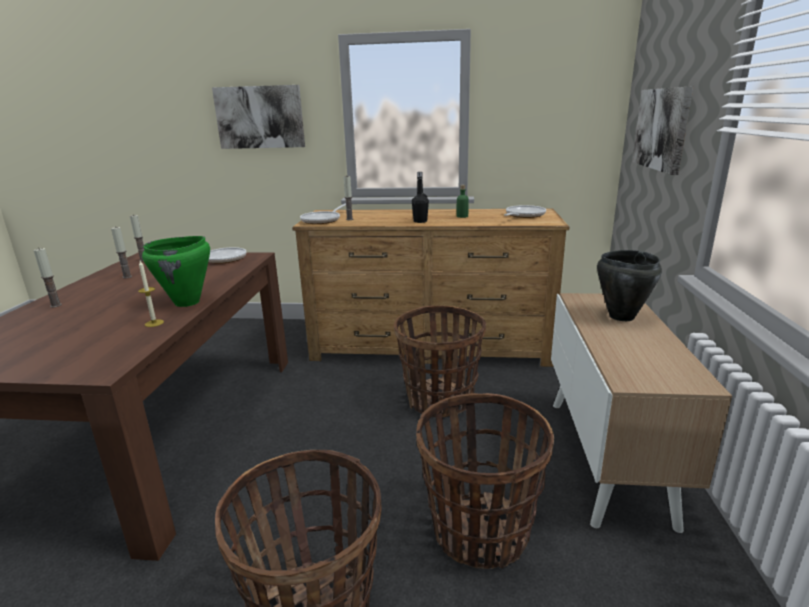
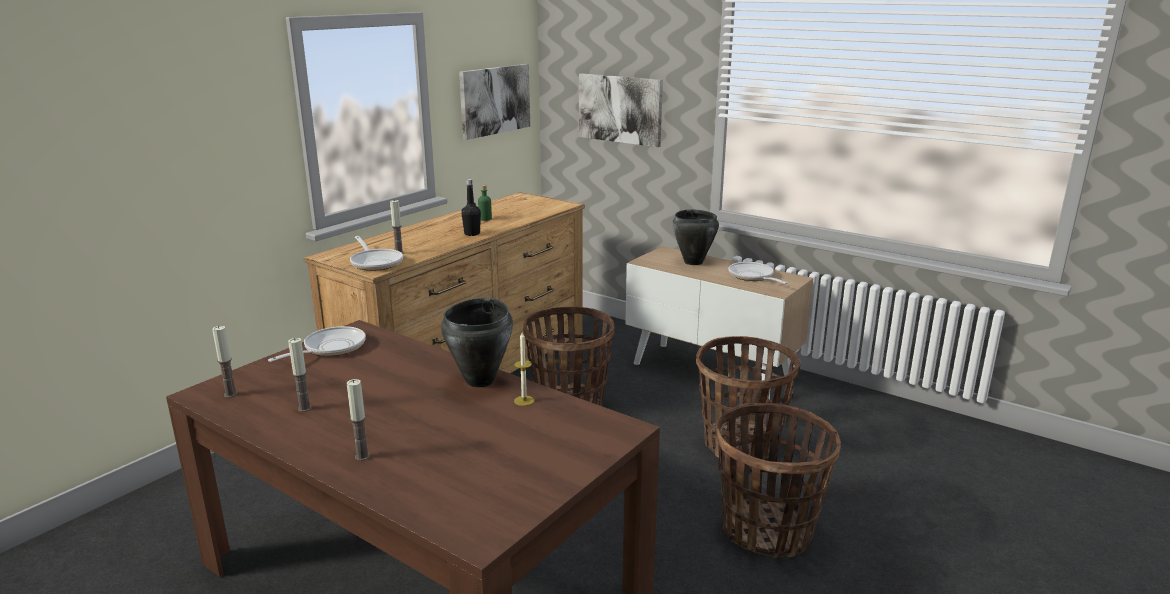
camera: 60 degrees left, 0 degrees up
green cooking pot [142,236,210,307] -> black cooking pot [441,298,513,387]
picture [212,85,305,149] -> picture moved to [459,64,530,140]
frying pan [504,205,546,218] -> frying pan moved to [728,262,788,284]

